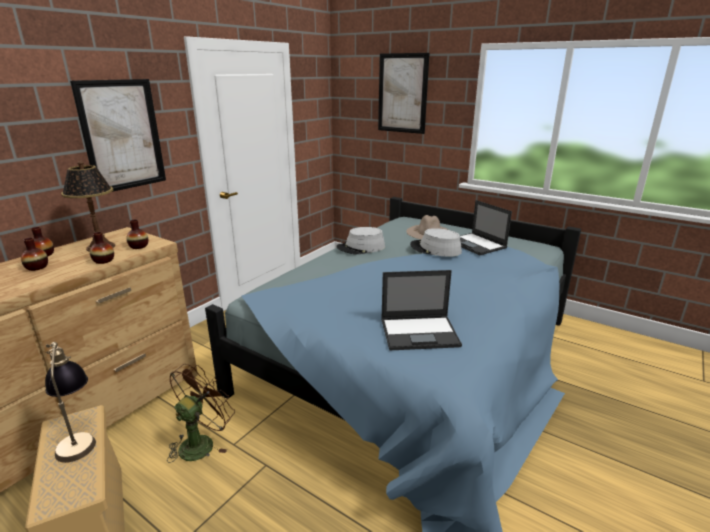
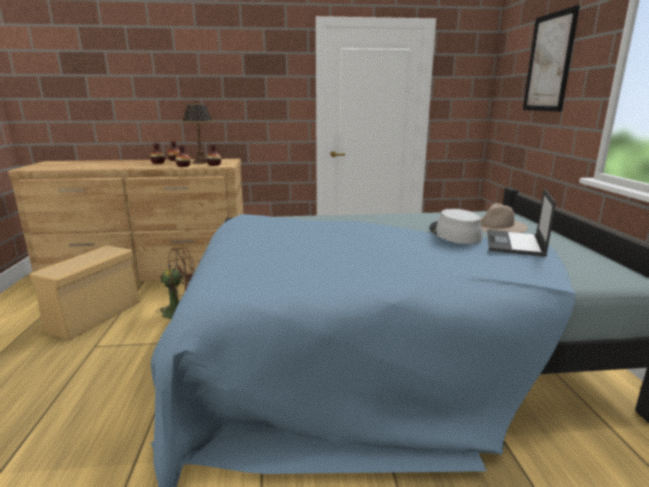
camera: 50 degrees right, 5 degrees down
table lamp [45,342,96,463] -> none
picture [70,79,166,192] -> none
grey hat [336,227,385,254] -> none
laptop [381,270,462,350] -> none

